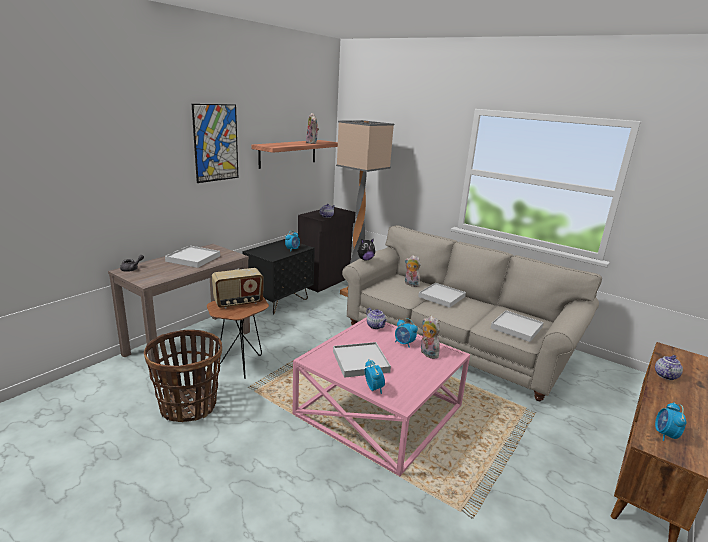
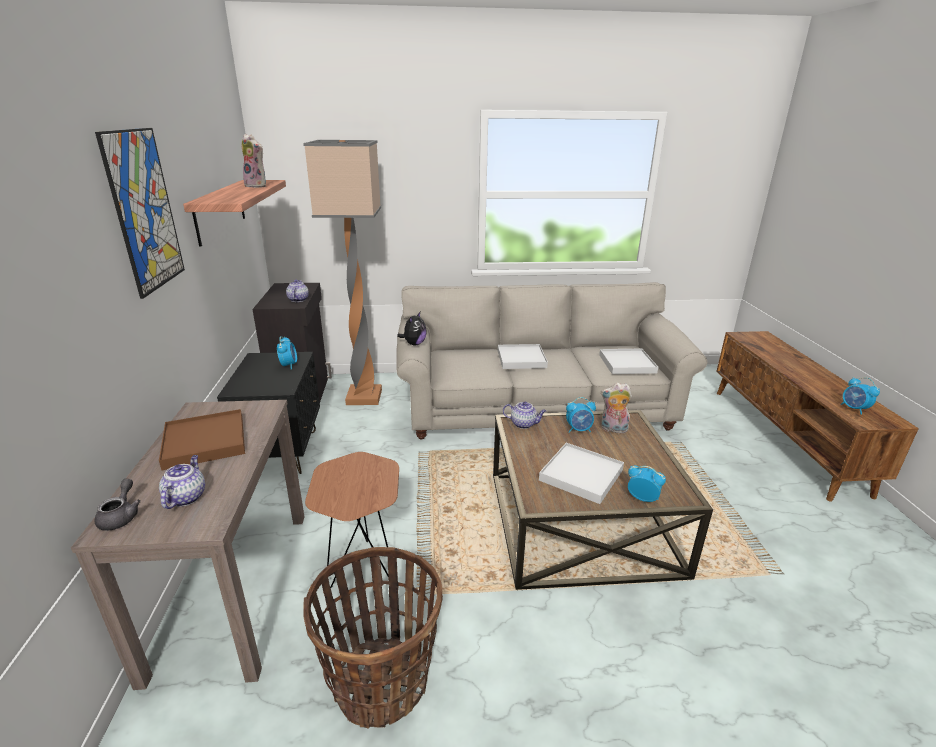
camera: 40 degrees left, 5 degrees up
white tray [165,245,220,268] -> brown tray [159,409,245,470]
radio [212,268,264,308] -> none
pink coffee table [293,317,470,476] -> brown coffee table [493,410,713,590]
plush toy [405,255,421,287] -> none
teapot [655,355,683,380] -> teapot moved to [159,455,205,509]

